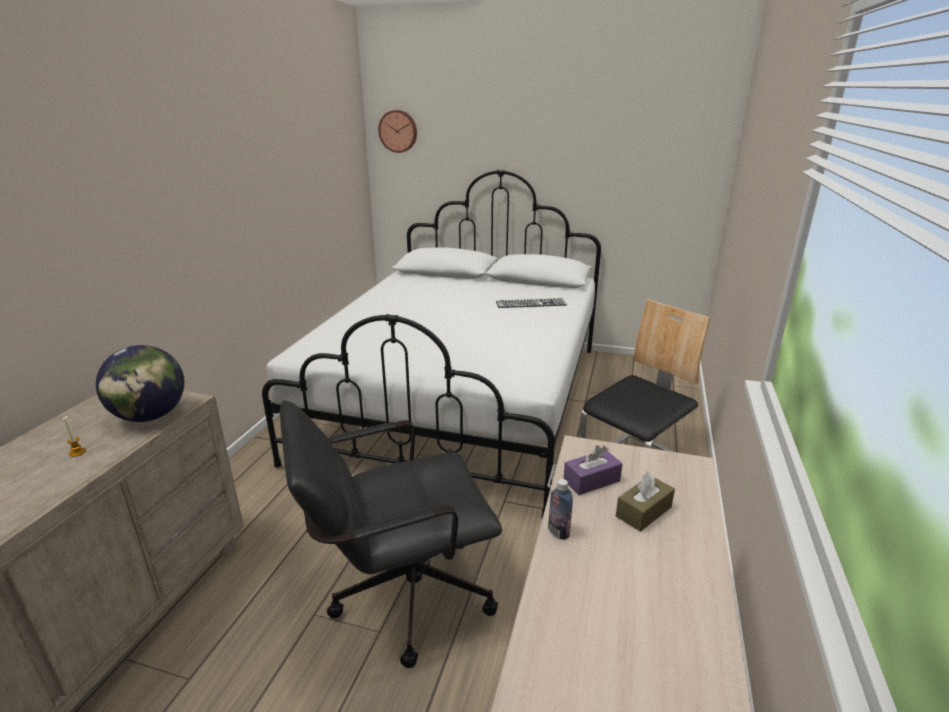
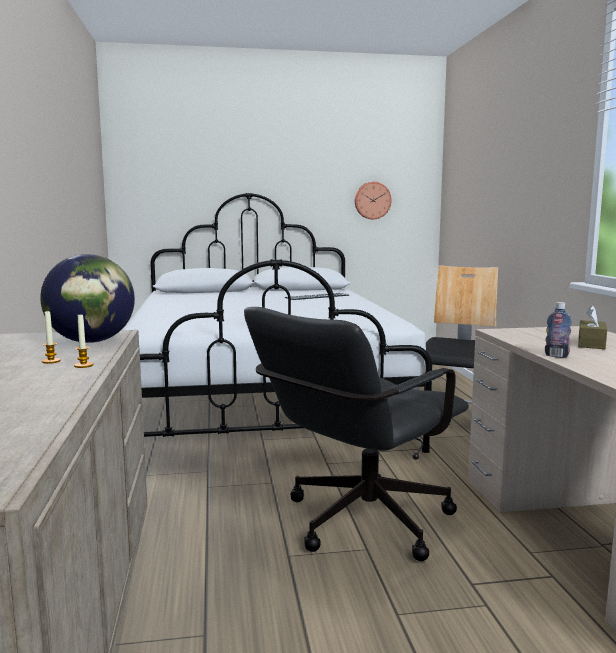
camera: 25 degrees left, 15 degrees down
wall clock [378,110,417,153] -> wall clock moved to [355,182,392,219]
purple tissue box [563,445,623,495] -> none
none -> candle [74,315,93,368]

